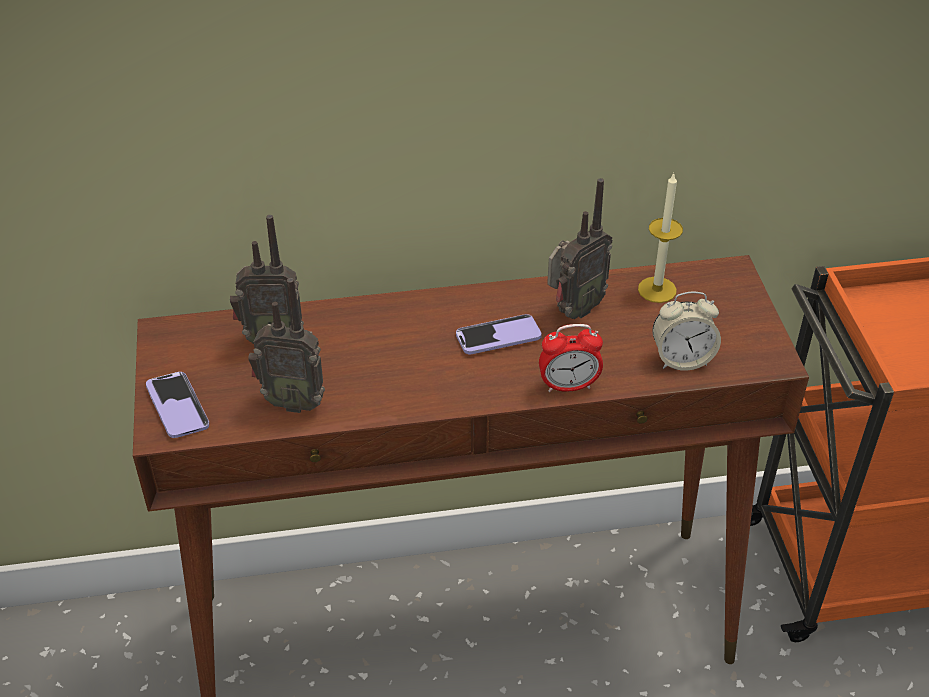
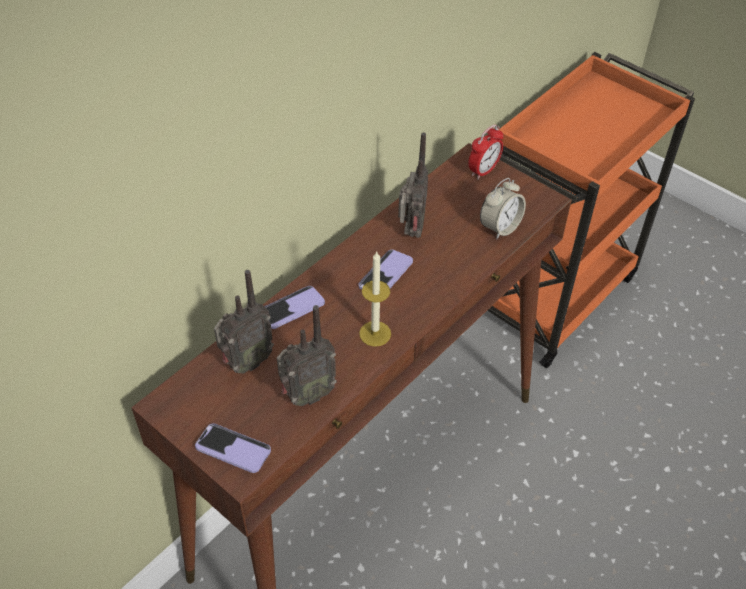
camera: 40 degrees left, 5 degrees up
alarm clock [539,324,603,392] -> alarm clock moved to [468,125,504,180]
candle [638,173,683,303] -> candle moved to [359,252,391,347]
none -> phone [264,286,325,329]

